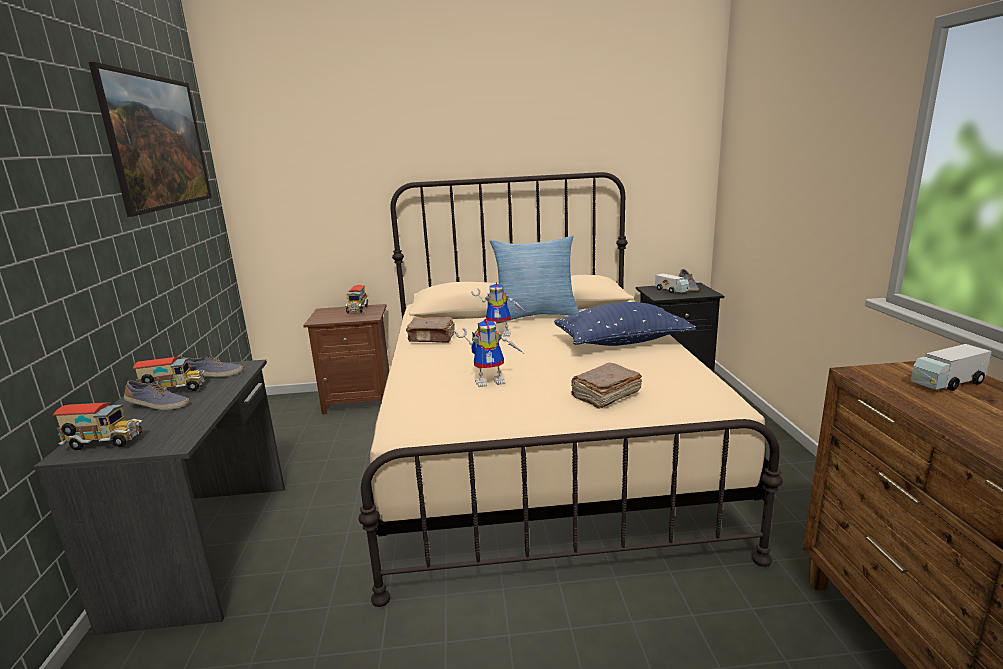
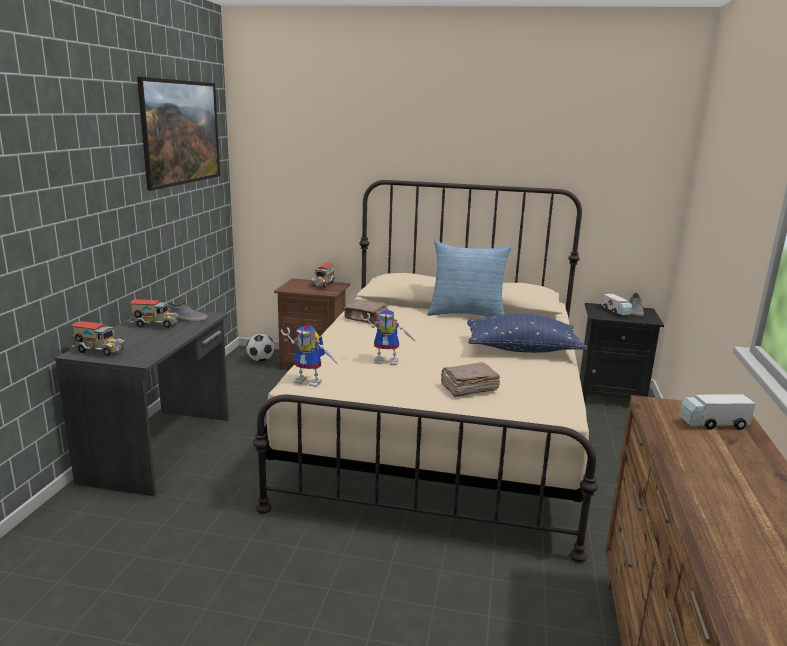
camera: 15 degrees right, 0 degrees up
shoe [124,380,189,410] -> none
toy robot [471,283,527,337] -> toy robot moved to [281,324,337,387]
none -> football [246,334,275,362]

